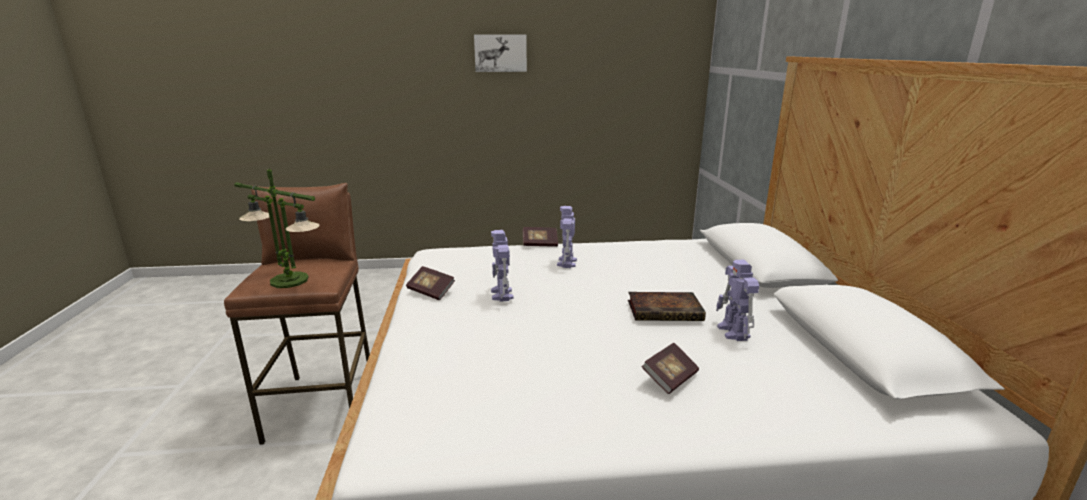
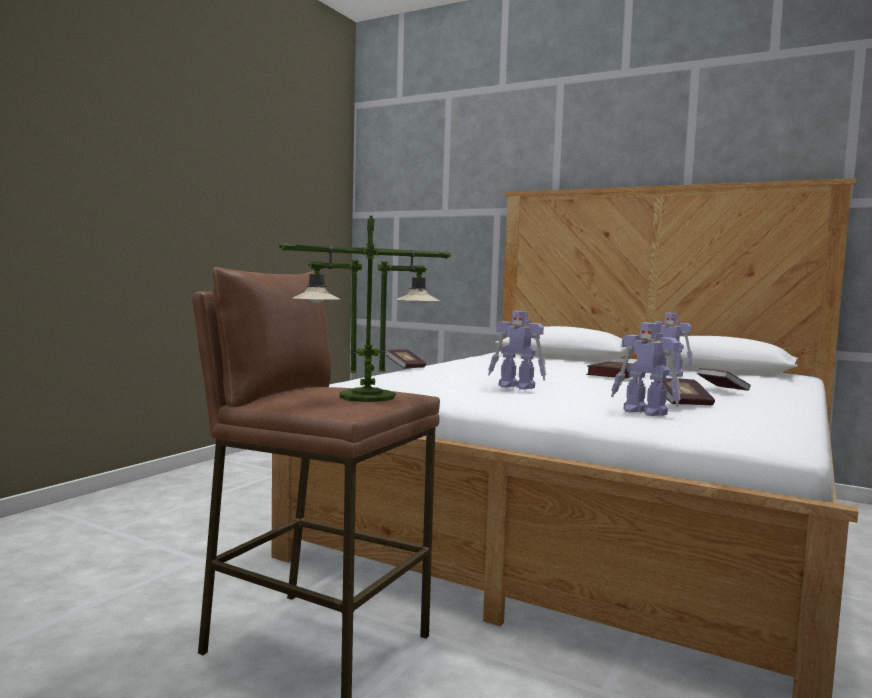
camera: 55 degrees left, 15 degrees down
book [406,266,455,300] -> book moved to [658,378,715,405]
picture [474,34,527,72] -> none
toy robot [557,206,577,268] -> toy robot moved to [611,322,680,416]

